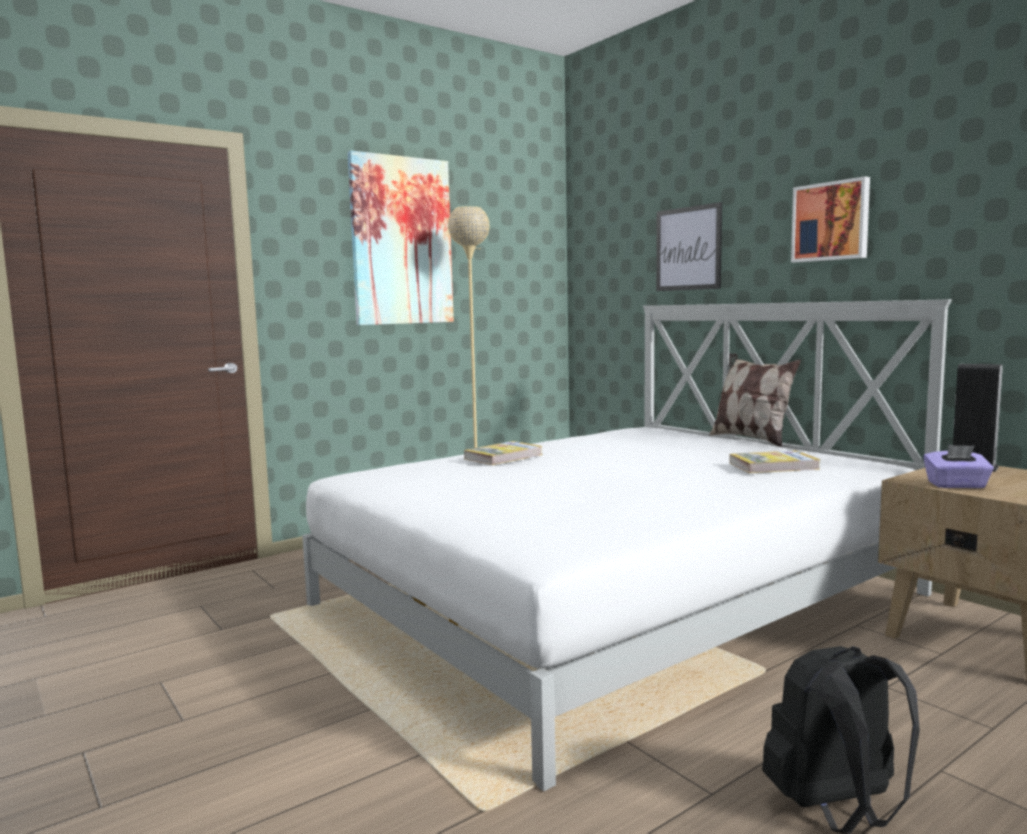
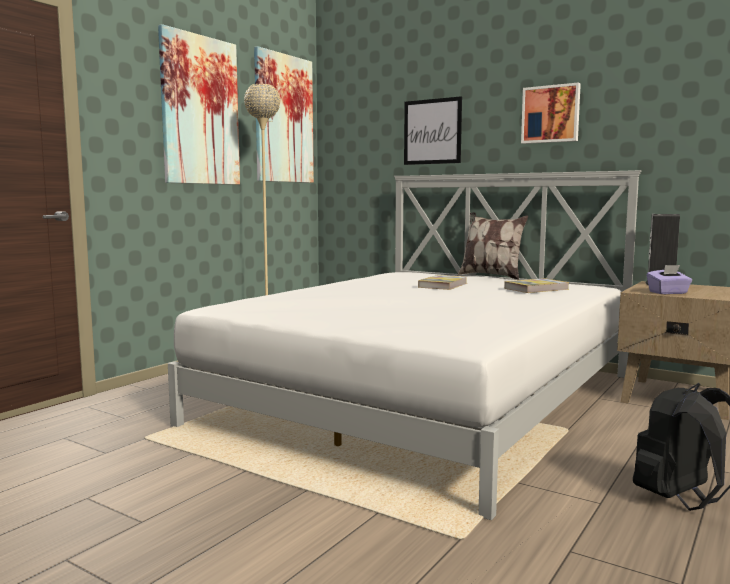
camera: 20 degrees left, 0 degrees up
book [464,441,543,465] -> book moved to [418,275,467,290]
none -> picture [254,46,314,183]

